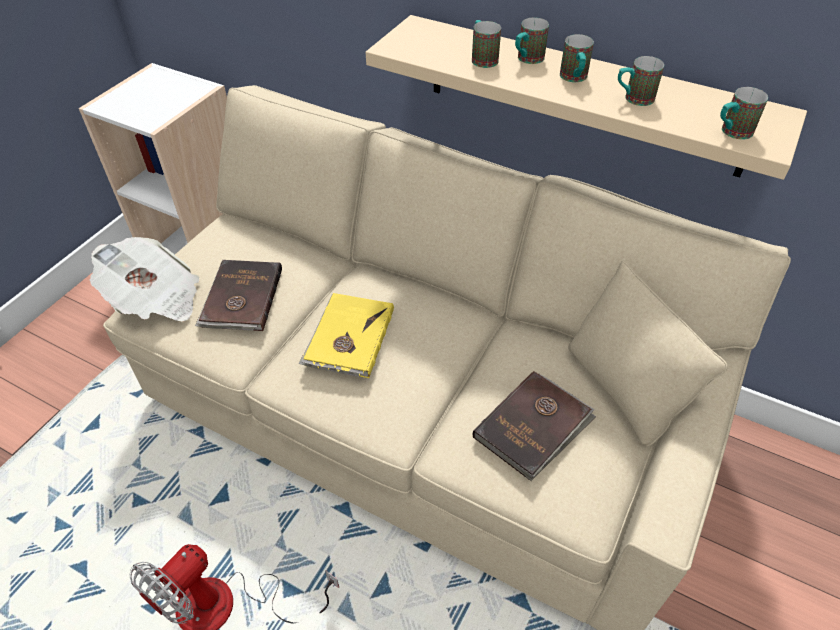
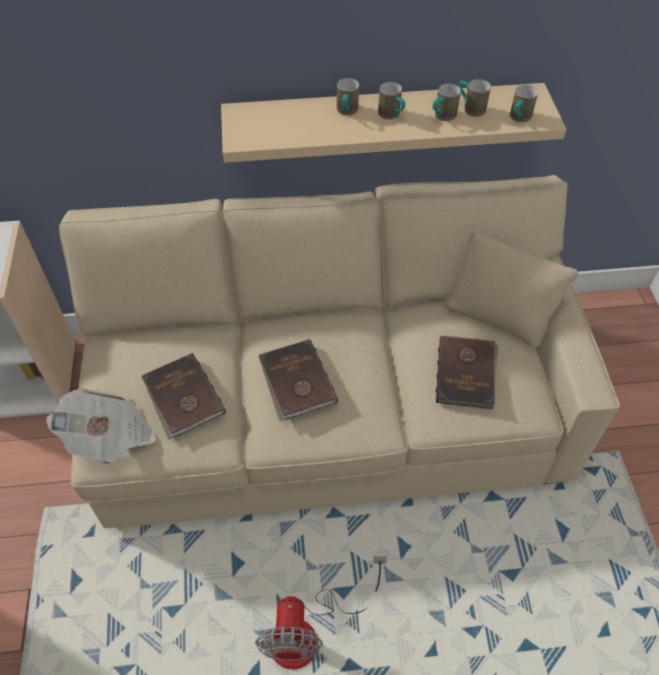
camera: 35 degrees left, 5 degrees up
yellow book [299,293,394,378] -> brown book [258,339,338,421]
mug [472,20,501,68] -> mug moved to [459,79,491,117]

